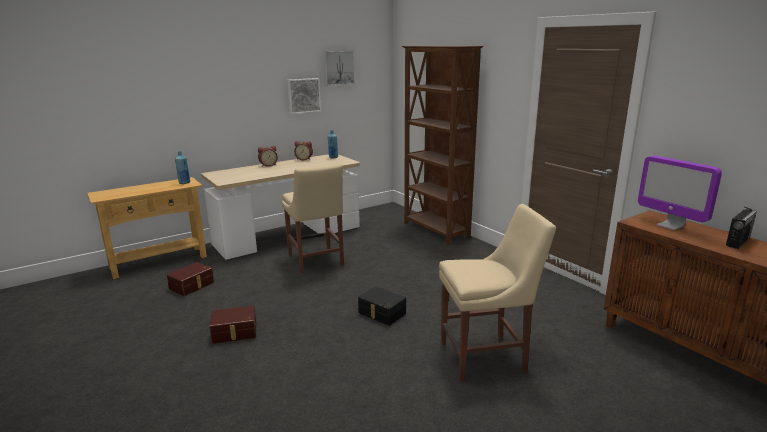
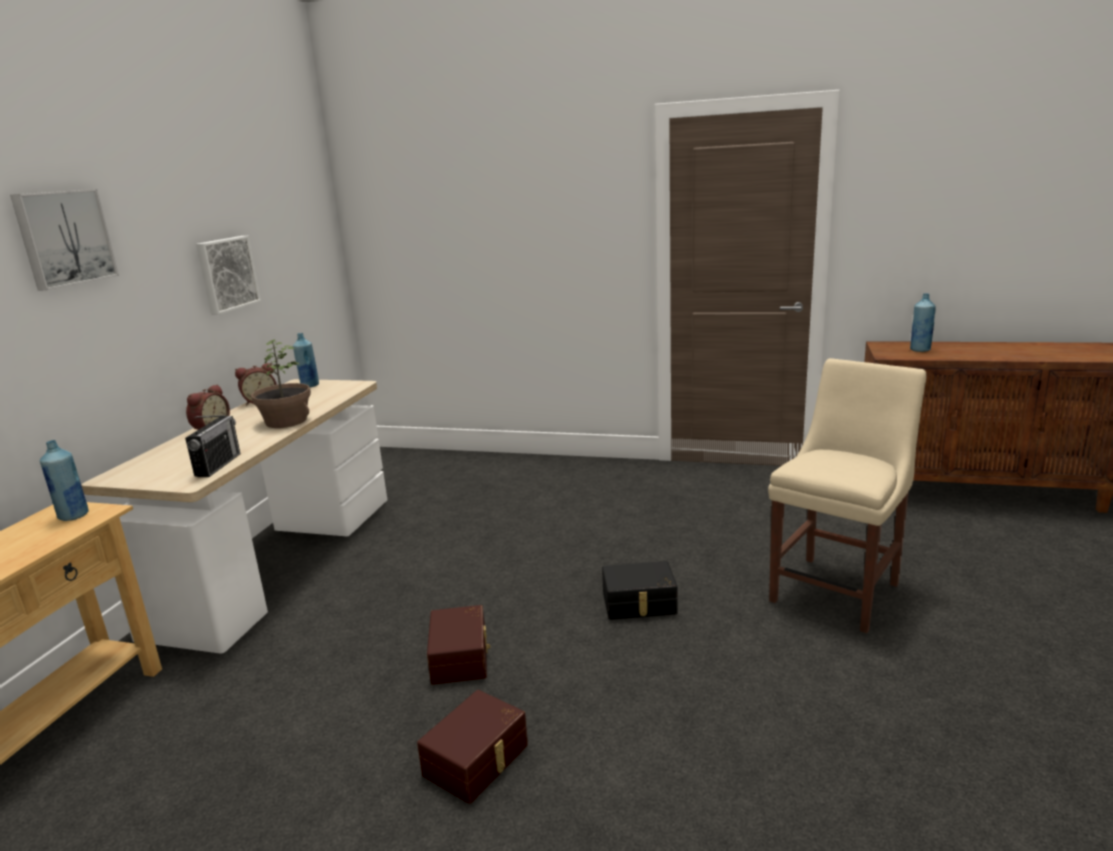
camera: 40 degrees left, 0 degrees up
brown storage box [167,262,214,296] -> brown storage box moved to [427,605,490,685]
beige chair [282,164,344,274] -> none
picture [324,51,355,86] -> picture moved to [10,189,119,290]
brown bookcase [402,46,483,244] -> none
monitor [638,156,722,230] -> blue bottle [910,293,936,352]
radio [726,206,757,249] -> radio moved to [185,415,241,477]
none -> potted plant [251,339,311,428]

